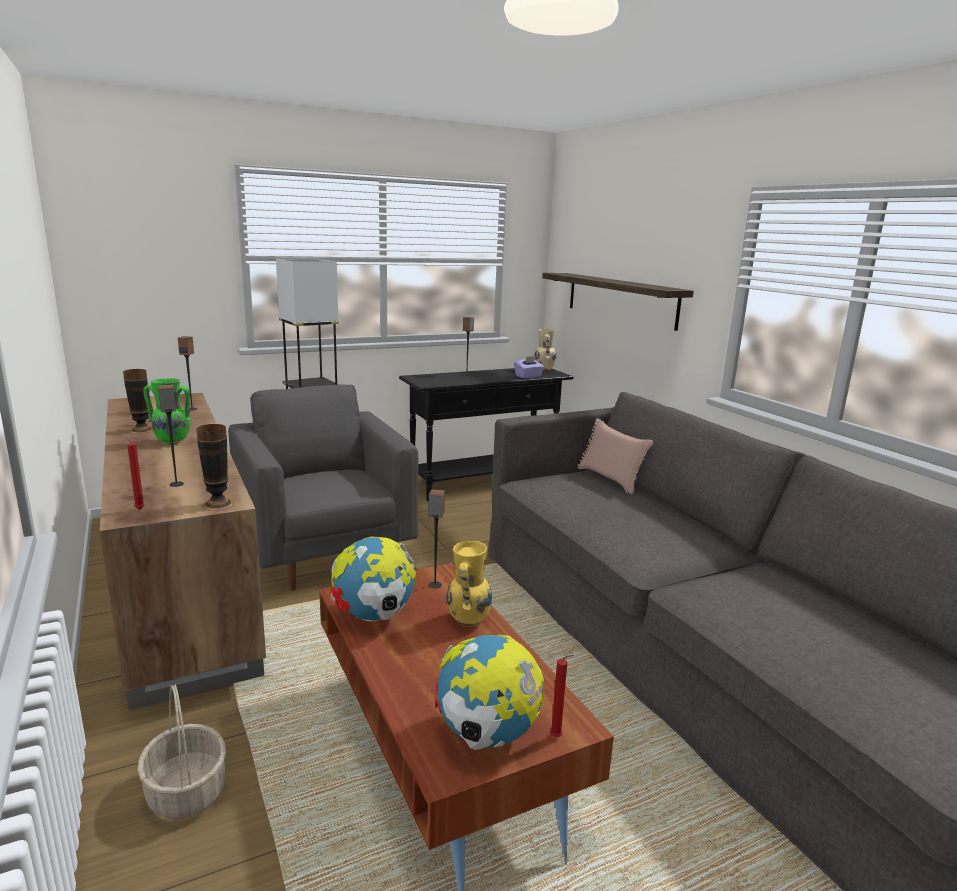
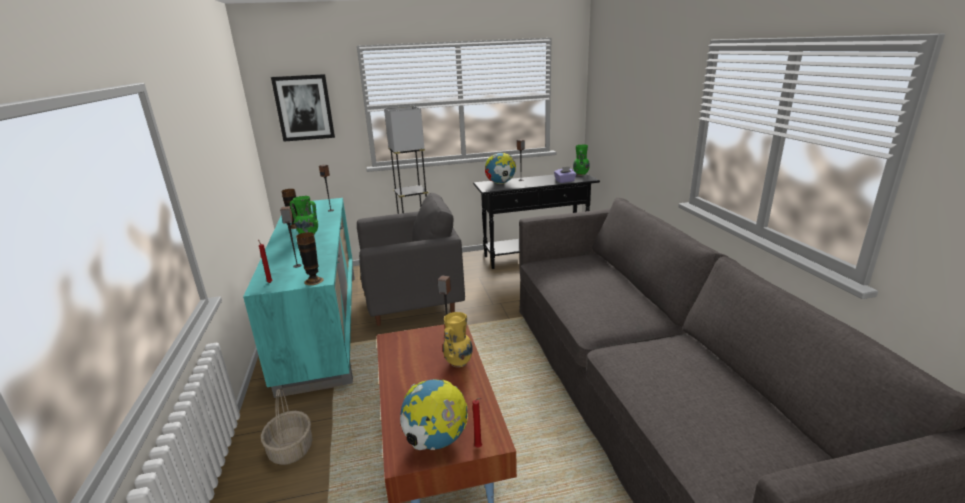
camera: 15 degrees right, 5 degrees up
brown tv stand [100,393,266,711] -> turquoise tv stand [243,198,355,398]
grey armchair [228,384,418,591] -> grey armchair turned 90 degrees clockwise [357,193,465,326]
globe [331,537,417,621] -> globe moved to [485,153,516,184]
beige vase [534,328,556,371] -> green vase [573,144,590,176]
shelf [542,273,694,331] -> none
beige pillow [577,418,654,495] -> none
none -> picture [271,74,335,142]

